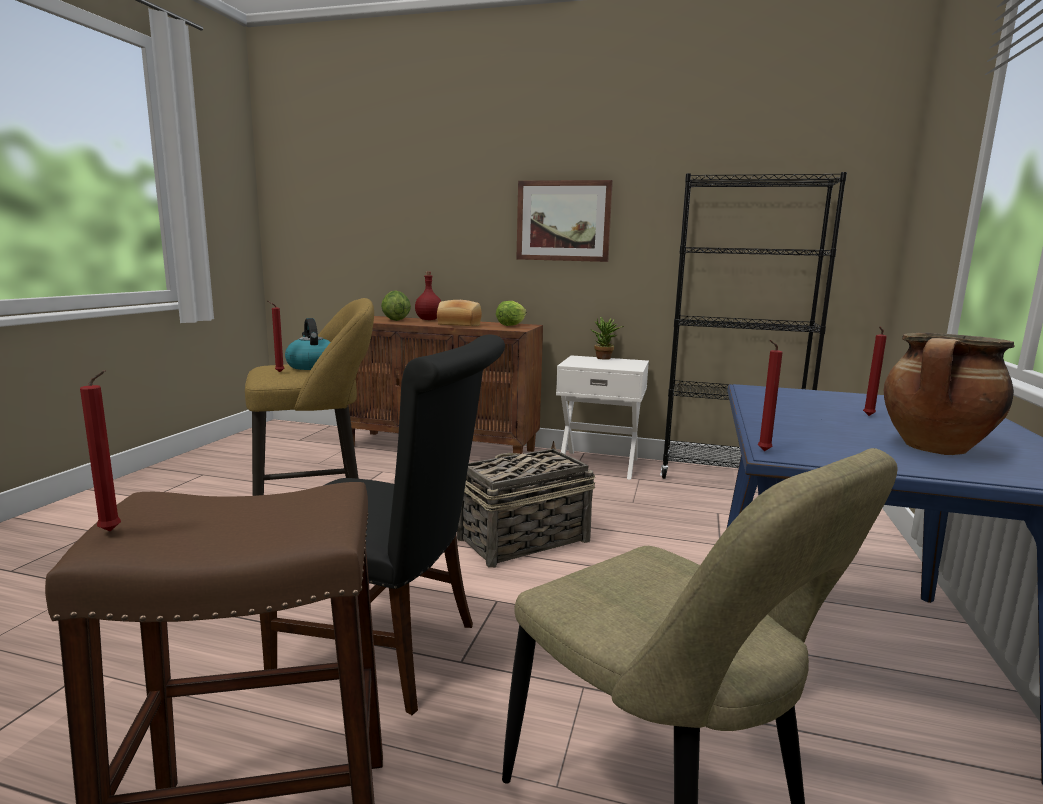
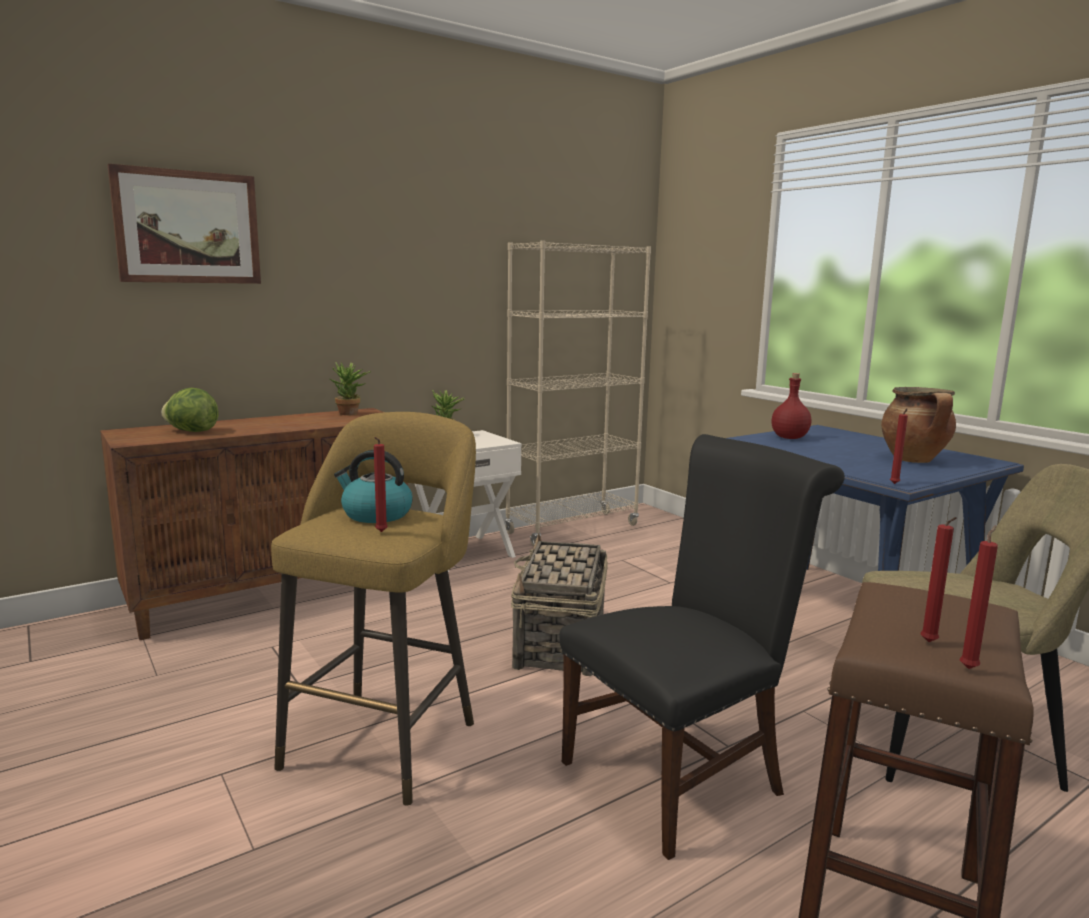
camera: 50 degrees left, 0 degrees up
red bottle [415,272,441,320] -> red bottle moved to [771,373,811,439]
bread [437,300,482,326] -> none
lettuce [496,301,527,326] -> potted plant [330,362,371,415]
picture [516,180,613,262] -> picture moved to [107,163,261,284]
black bookcase [660,172,847,479] -> beige bookcase [505,241,651,546]
red candle [863,327,887,416] -> red candle moved to [920,517,957,642]

